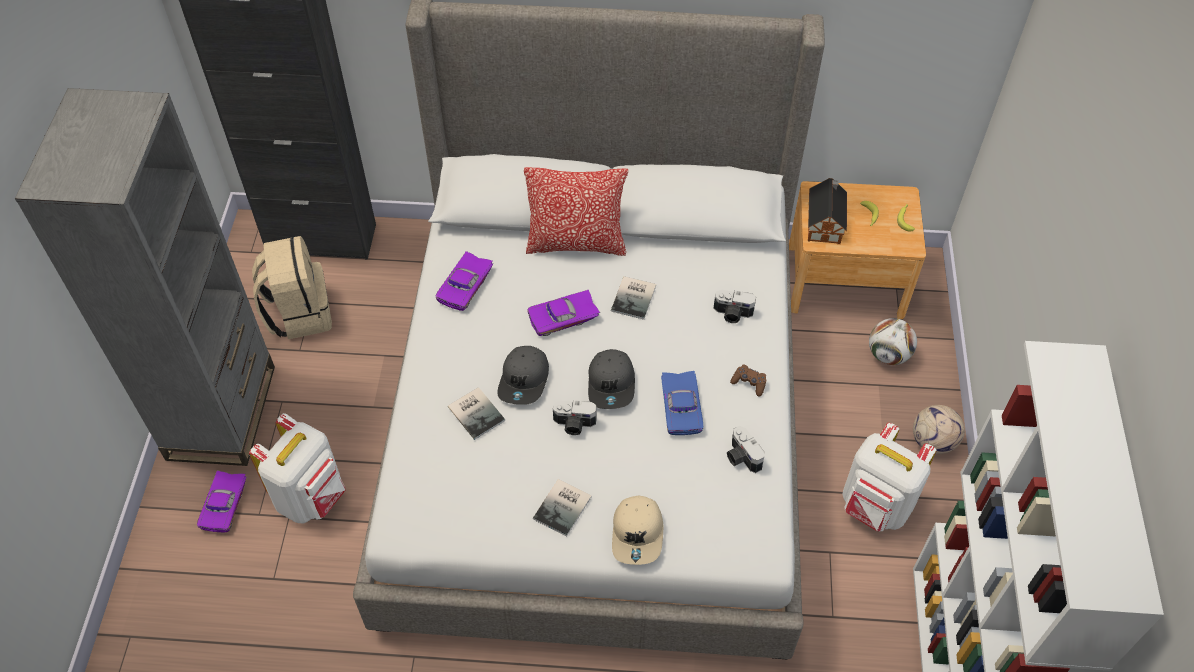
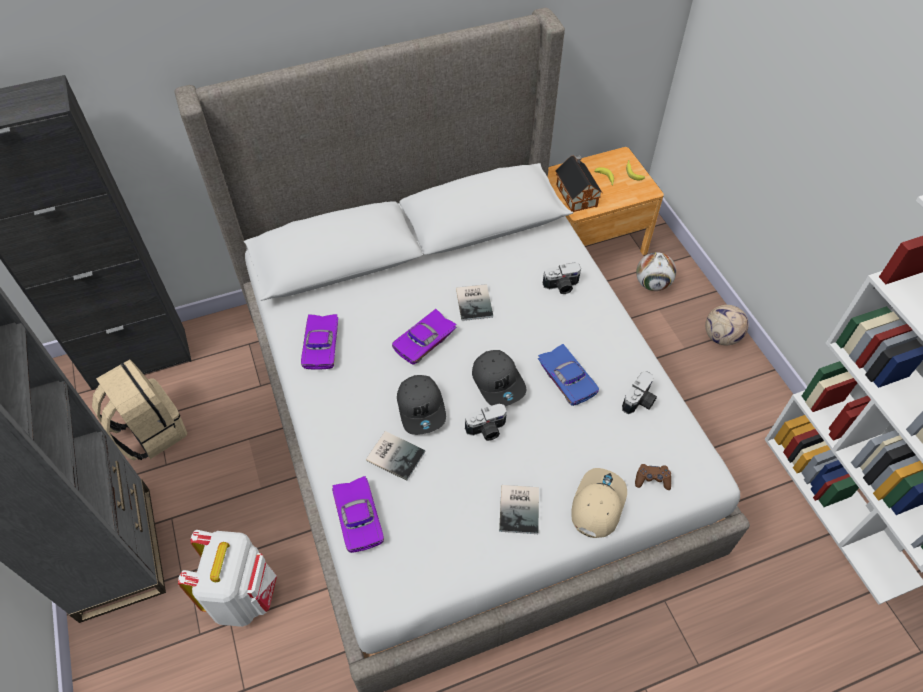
camera: 25 degrees left, 0 degrees up
purple toy car [197,471,247,532] -> purple toy car moved to [332,476,384,553]
pillow [524,167,628,256] -> none
beige cap [612,496,663,565] -> beige cap turned 135 degrees counterclockwise [571,468,627,538]
camera [727,426,764,473] -> camera turned 90 degrees counterclockwise [622,371,657,414]
brown game controller [730,364,766,396] -> brown game controller moved to [635,464,671,490]
white backpack [843,423,937,531] -> none

